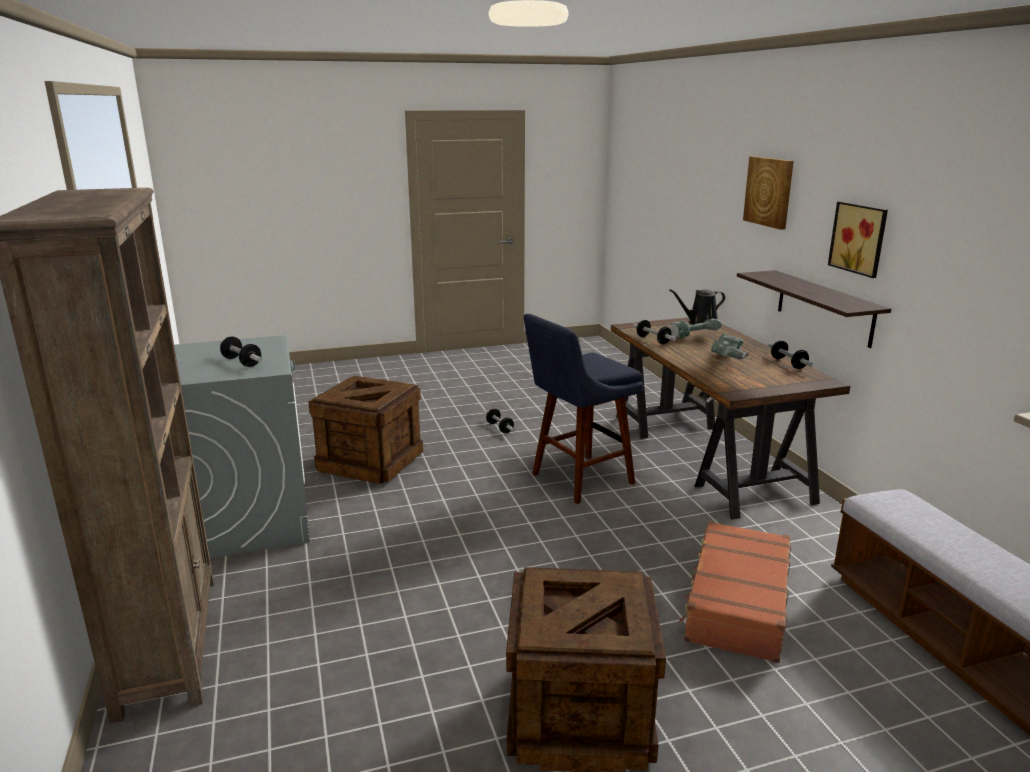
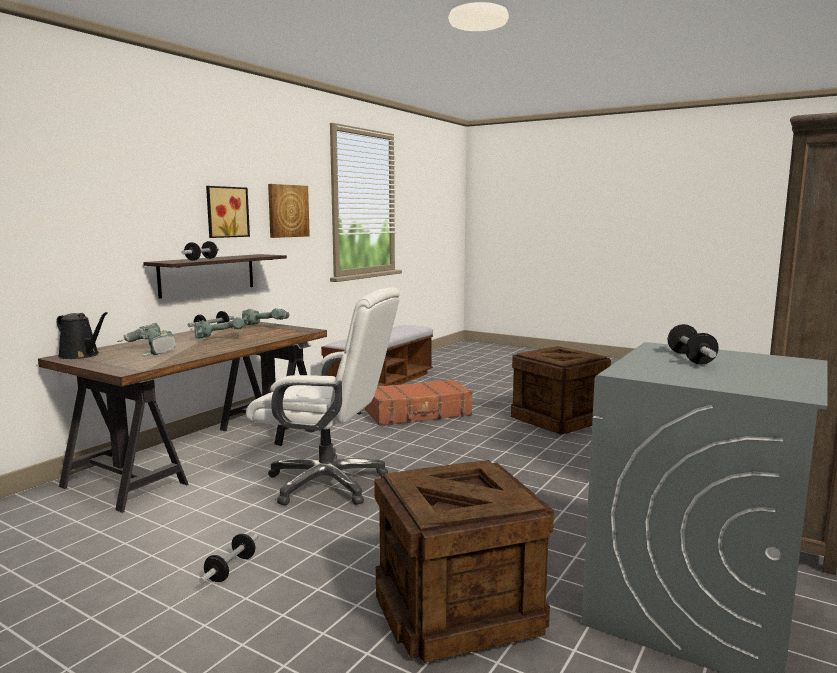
camera: 130 degrees left, 10 degrees down
blue stool [524,314,643,504] -> white office chair [246,287,400,505]
dumbbell [633,320,676,344] -> dumbbell moved to [182,241,219,261]
picture [743,156,794,230] -> picture moved to [268,184,310,238]
none -> power drill [242,308,290,325]

